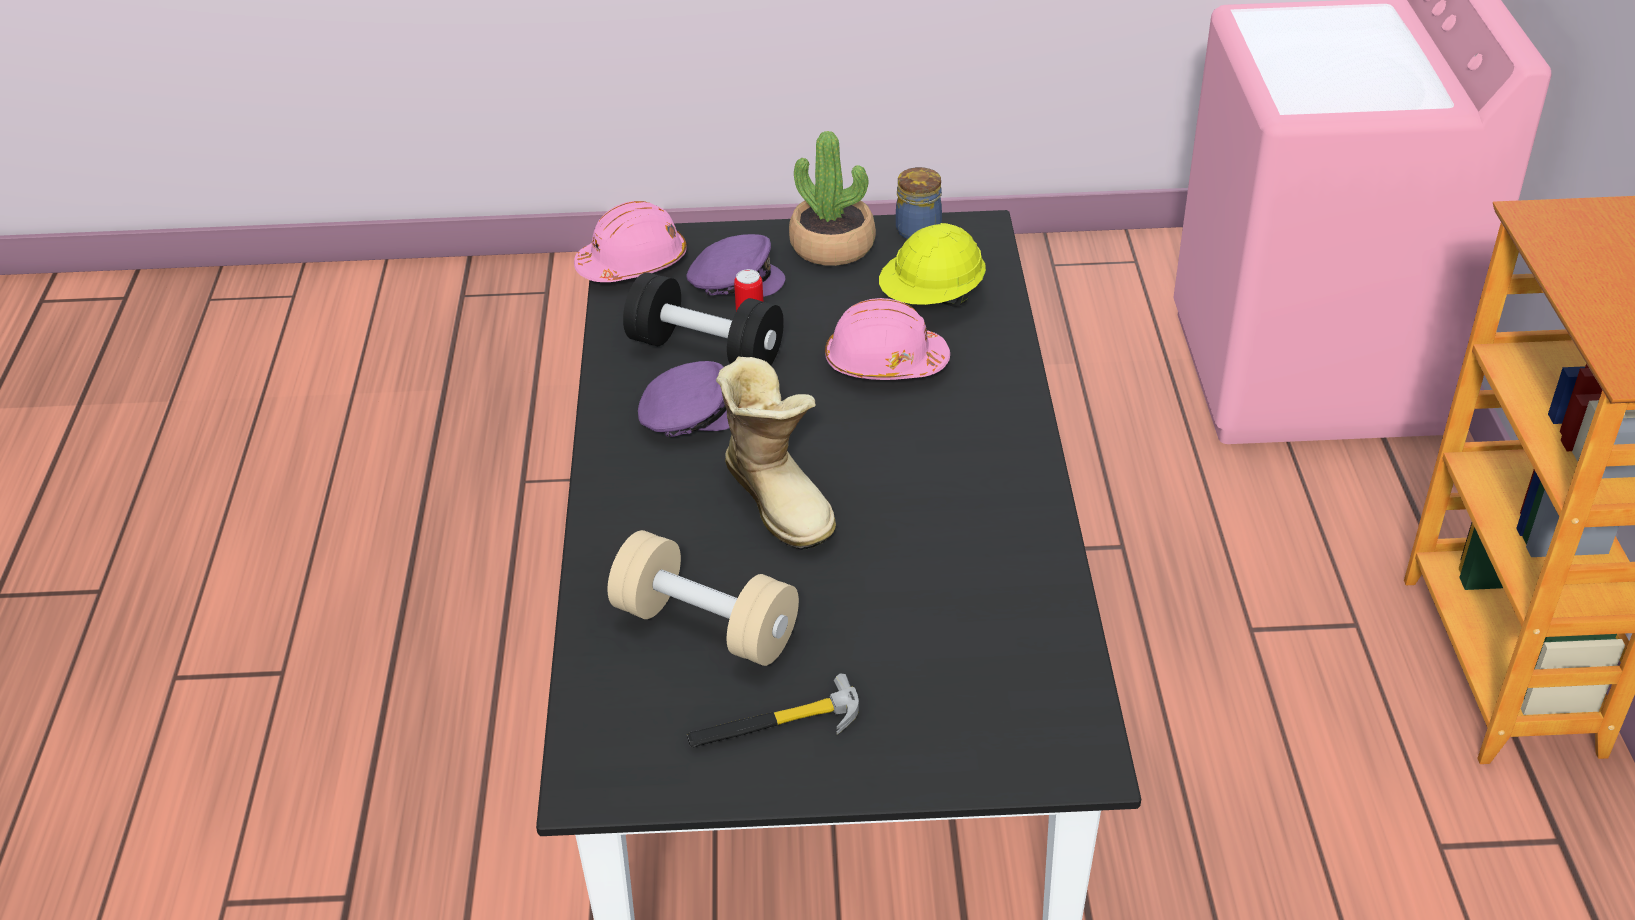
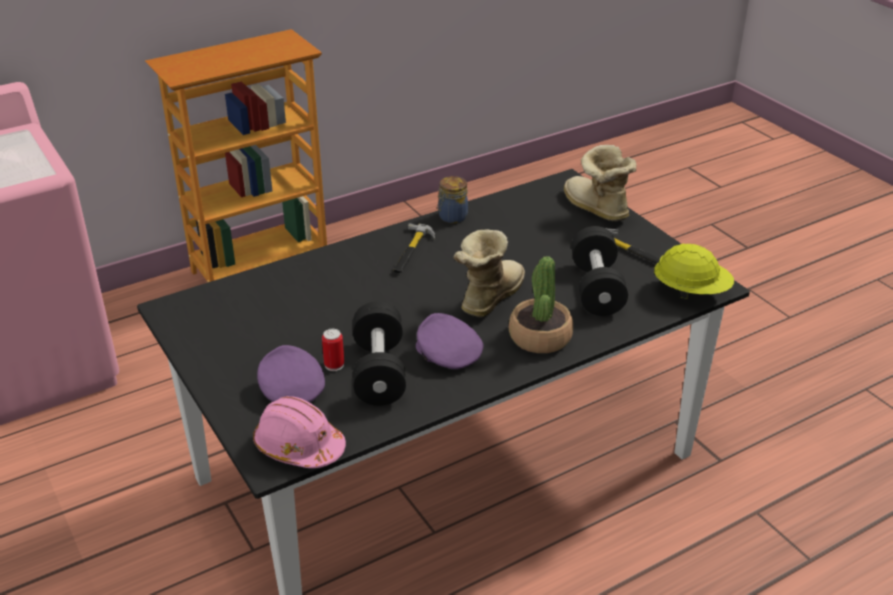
camera: 120 degrees left, 5 degrees down
beige dumbbell [608,530,799,666] -> black dumbbell [571,226,628,316]
potted plant [789,131,876,266] -> potted plant moved to [509,256,573,353]
pink hard hat [825,298,950,380] -> none
yellow hard hat [879,223,986,307] -> yellow hard hat moved to [654,244,734,300]
jar [896,167,942,239] -> jar moved to [437,176,468,223]
none -> hammer [393,223,435,273]
none -> boot [564,145,637,221]

